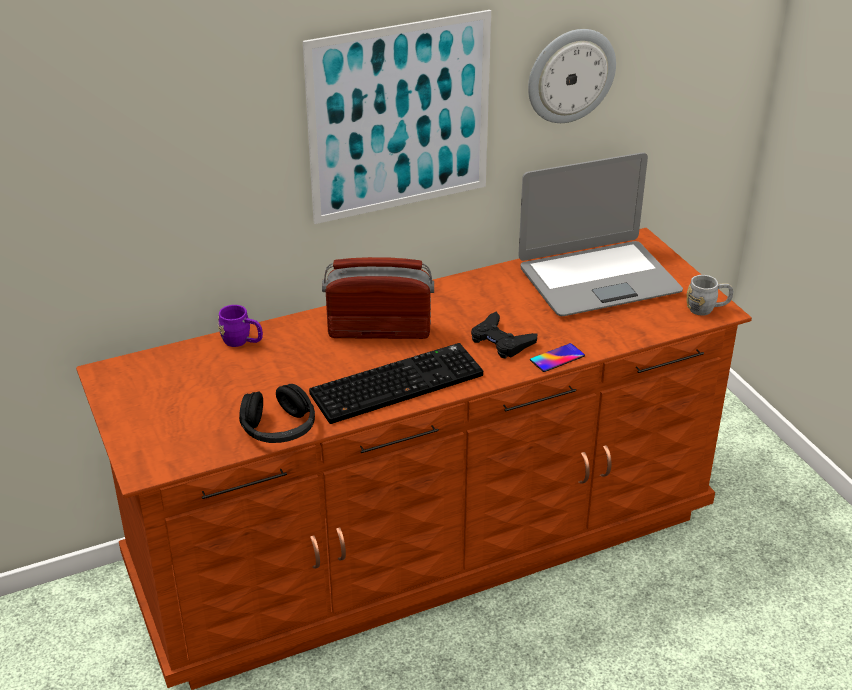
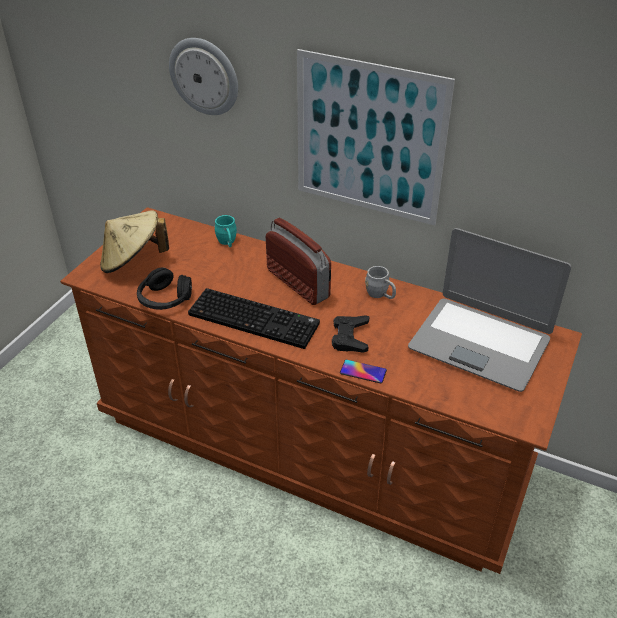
camera: 50 degrees right, 5 degrees up
purple mug [218,305,263,347] -> turquoise mug [214,215,237,247]
wall clock [528,29,616,123] -> wall clock moved to [169,38,238,115]
grey mug [687,275,733,316] -> grey mug moved to [365,266,396,299]
none -> beige hat [100,210,169,273]

